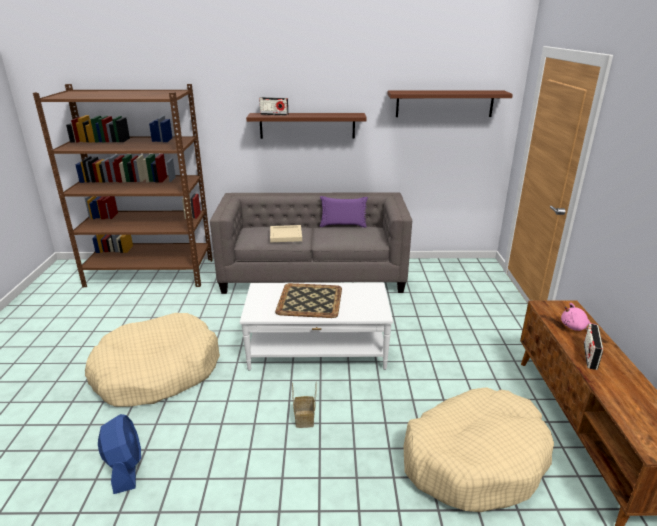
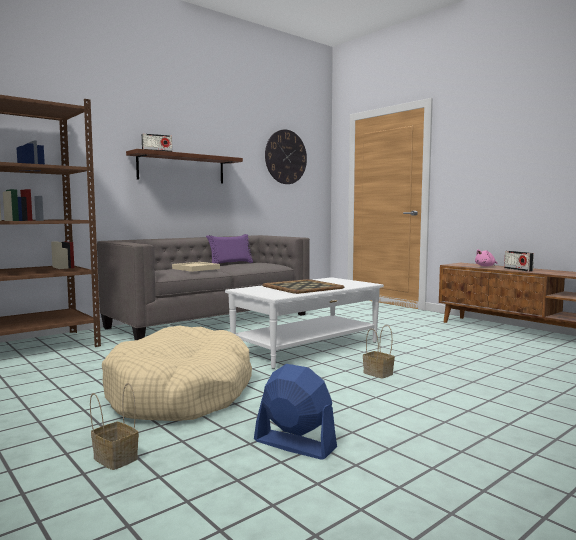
camera: 40 degrees left, 20 degrees down
brown shelf [387,90,513,117] -> wall clock [265,129,307,184]
beige dog bed [404,387,554,512] -> none
none -> basket [90,383,139,470]

